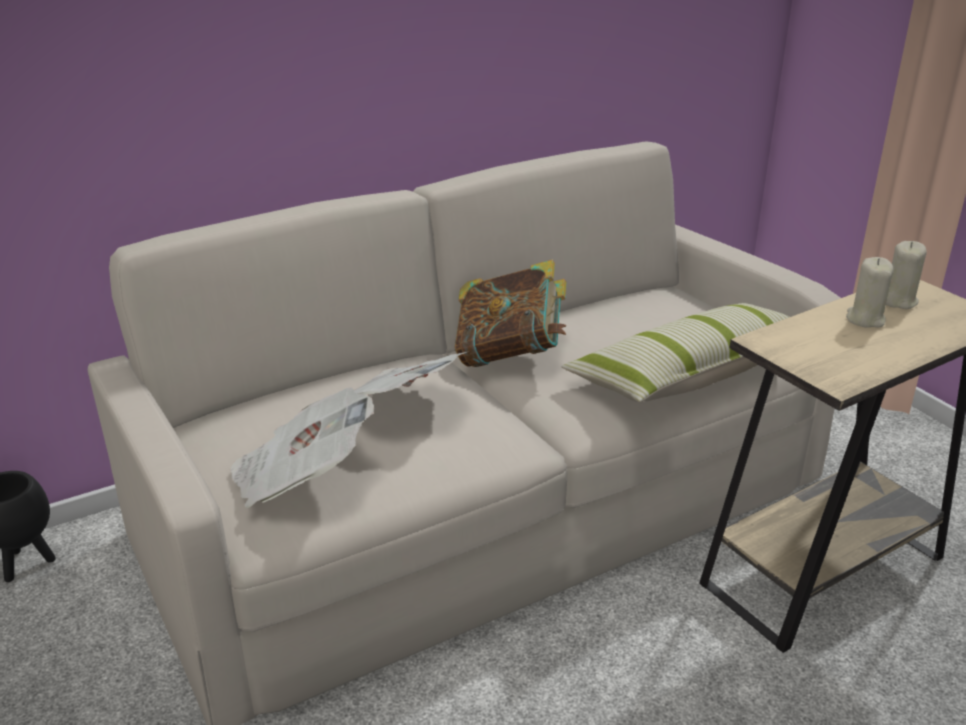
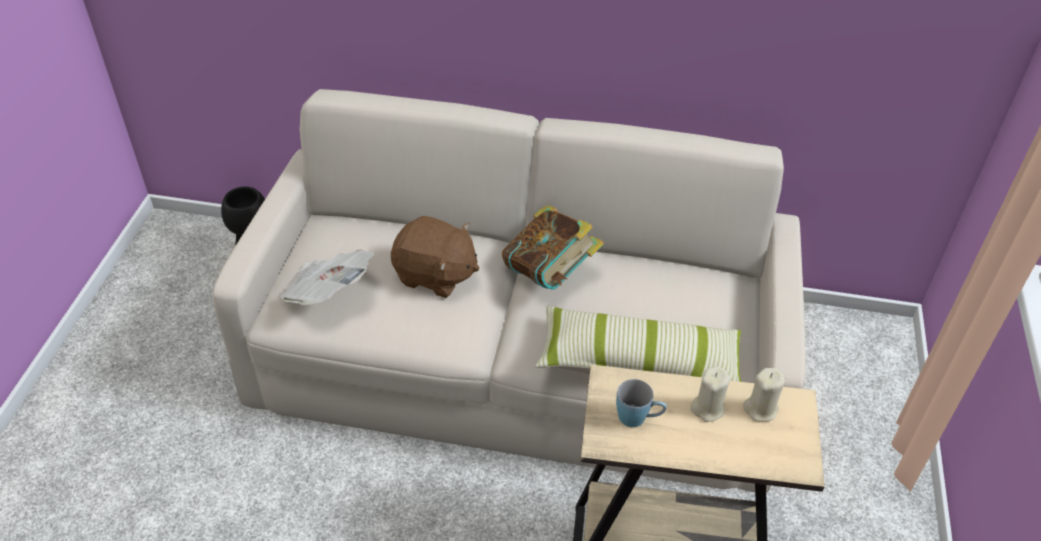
camera: 40 degrees right, 15 degrees up
newspaper [353,352,467,395] -> brown plush toy [391,216,479,298]
none -> blue mug [616,379,667,427]

